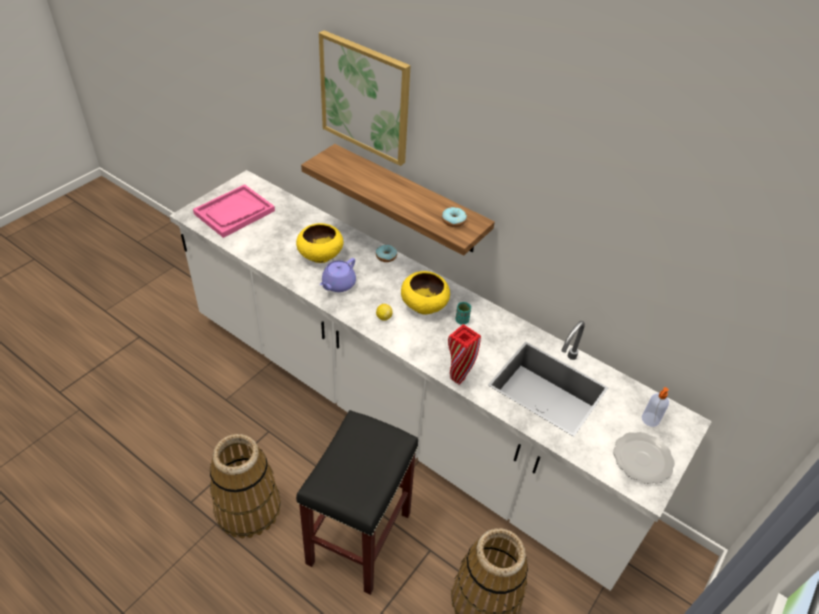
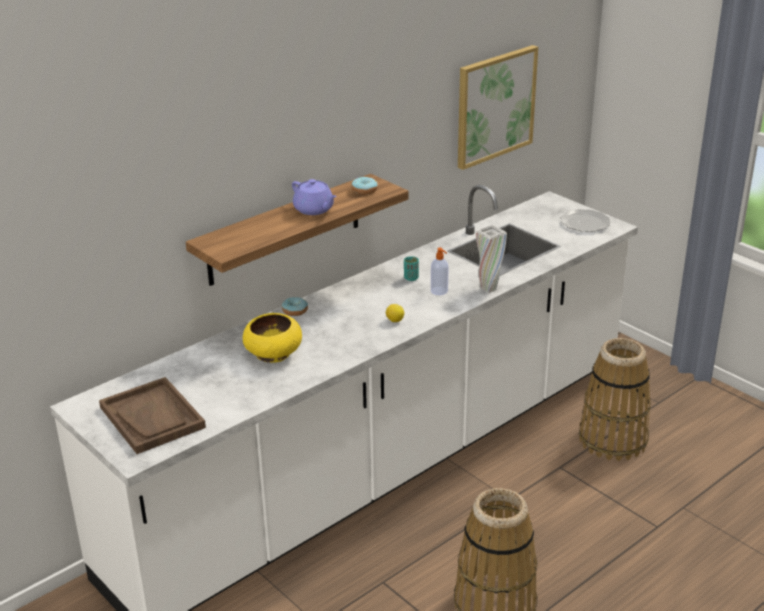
camera: 75 degrees left, 15 degrees down
pink tray [193,184,275,238] -> brown tray [99,377,206,454]
black stool [296,410,418,595] -> none
picture [319,30,411,166] -> picture moved to [458,45,538,170]
purple teapot [320,258,356,292] -> purple teapot moved to [292,179,337,215]
yellow bowl [401,271,450,315] -> none
red vase [448,324,481,384] -> white vase [476,225,507,293]
soap dispenser [642,387,669,427] -> soap dispenser moved to [431,248,448,295]

